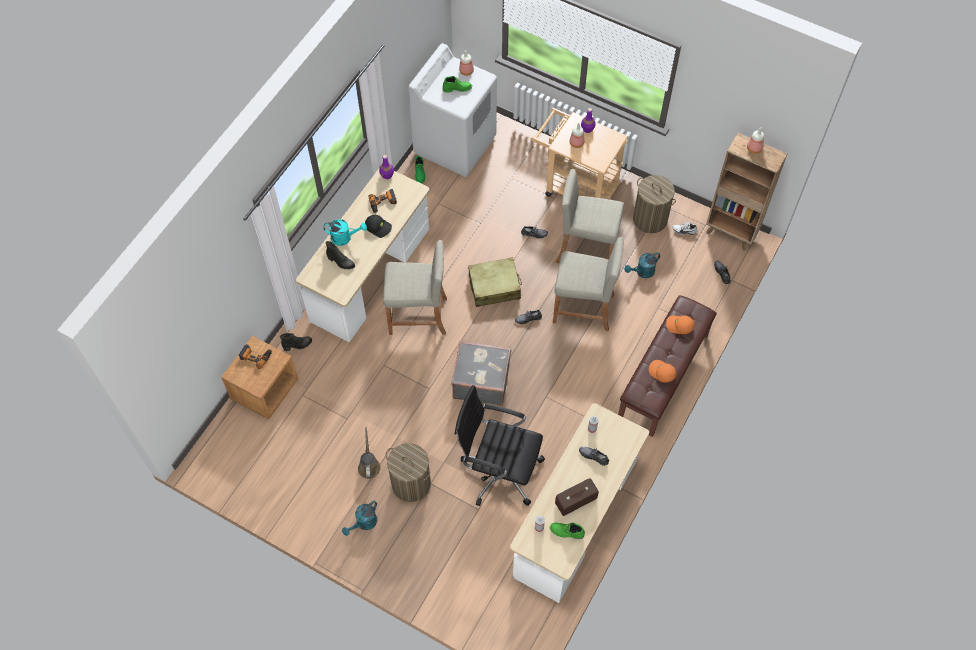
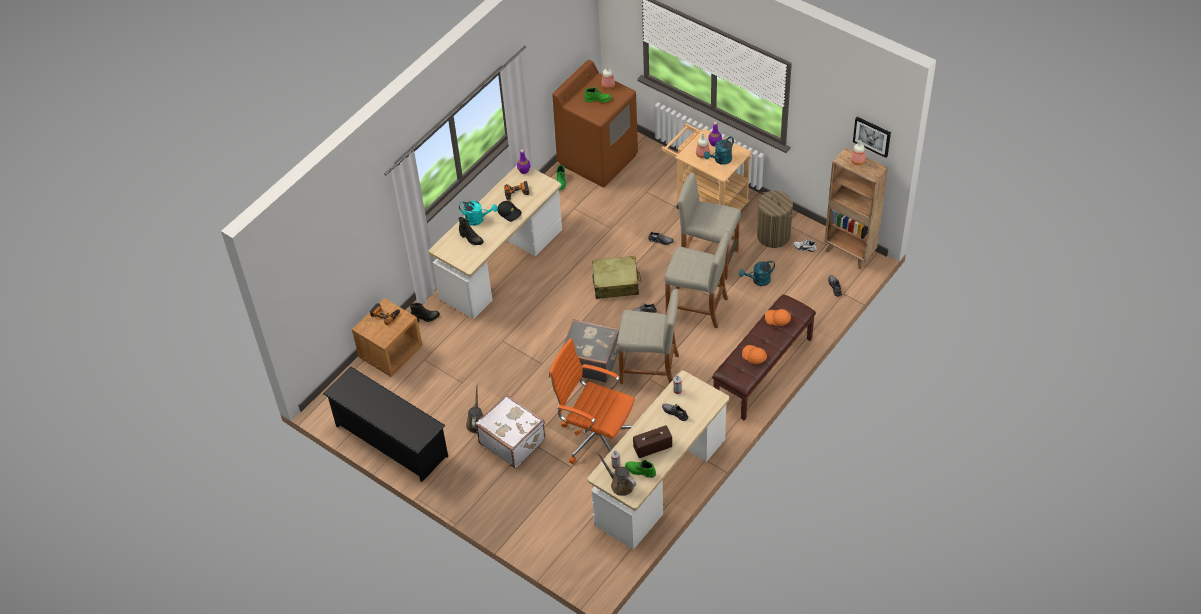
camera: 10 degrees right, 10 degrees down
turquoise watering can [342,501,377,536] -> turquoise watering can moved to [704,136,734,165]
beige stool [383,240,447,335] -> beige stool moved to [617,289,679,384]
laundry basket [386,443,431,502] -> white suitcase [476,394,545,468]
white washing machine [409,43,497,177] -> brown washing machine [552,60,638,188]
black office chair [454,385,545,506] -> orange office chair [549,338,635,464]
none -> black shoe rack [323,367,448,482]
none -> brown watering can [597,452,636,496]
none -> picture [853,117,891,158]

